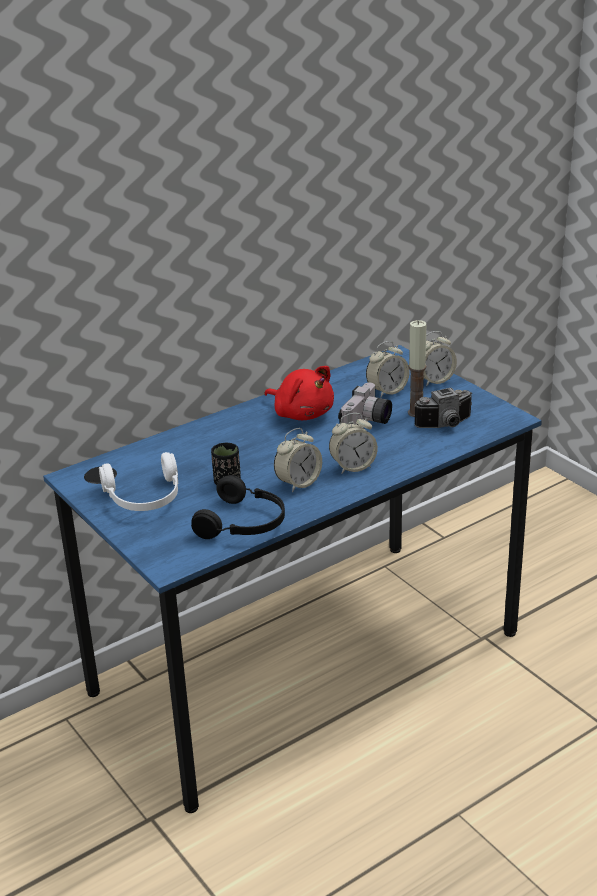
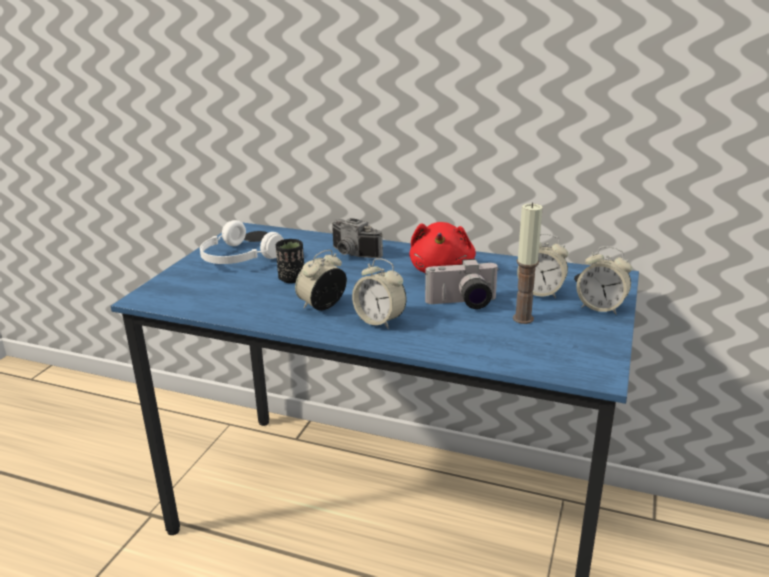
camera: 55 degrees right, 5 degrees down
black headphones [191,475,285,539] -> none
alarm clock [274,428,322,492] -> alarm clock turned 120 degrees clockwise [295,250,347,311]
camera [414,388,472,428] -> camera moved to [332,218,383,258]

